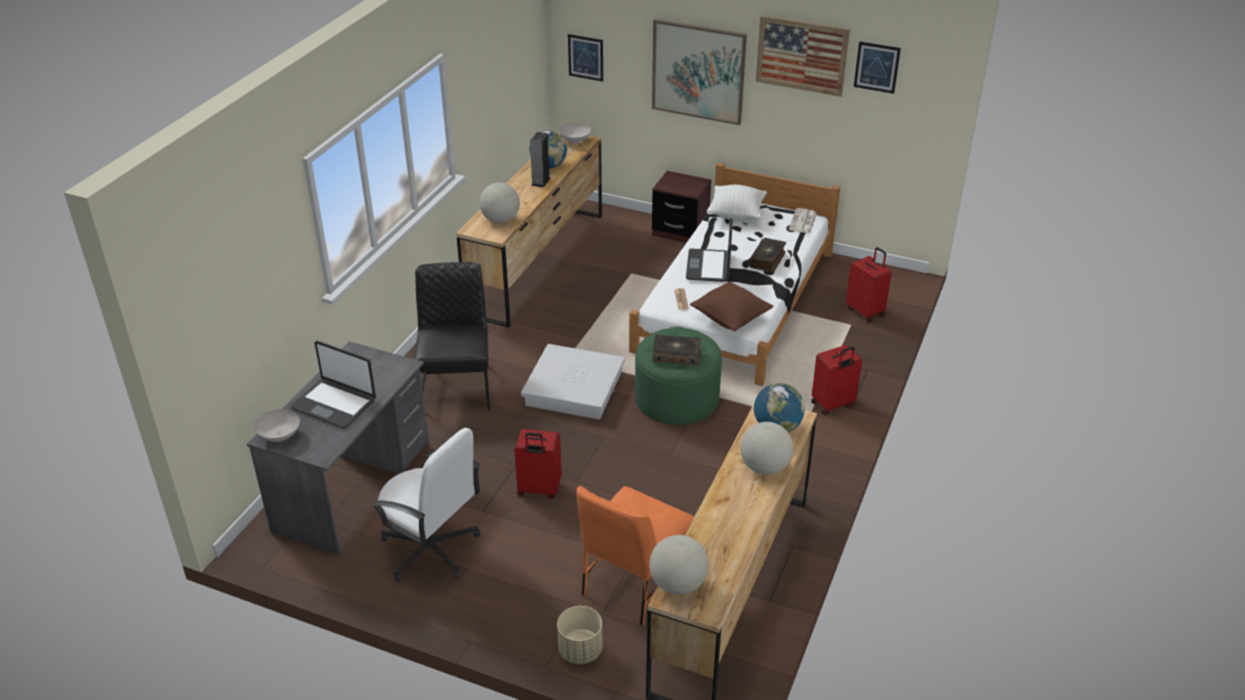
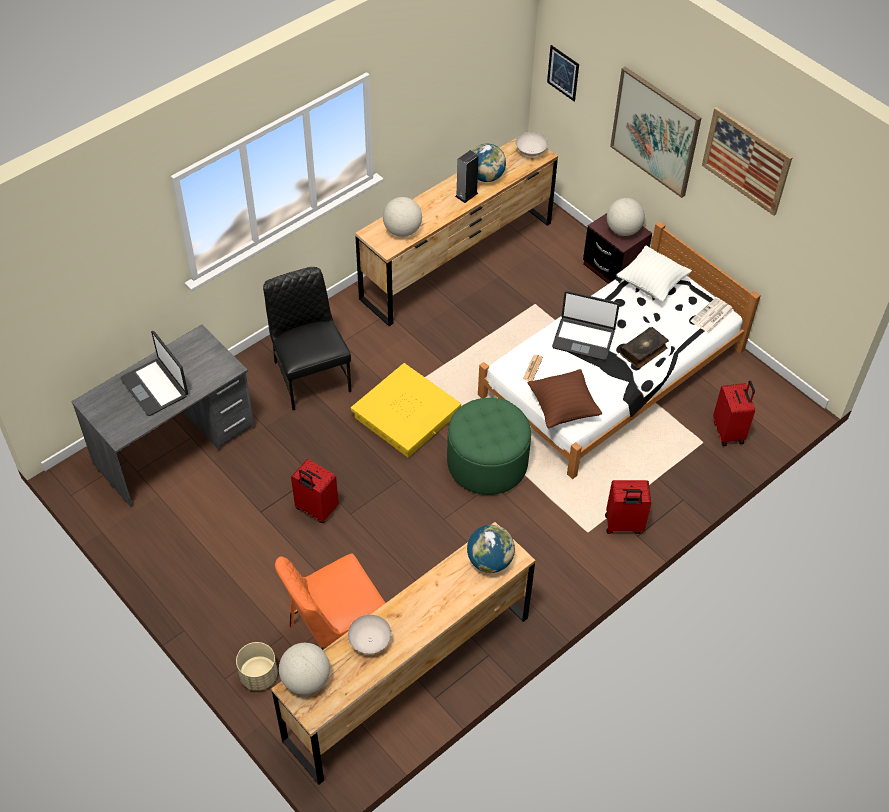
camera: 25 degrees right, 15 degrees up
white bowl [254,409,300,442] -> white bowl moved to [348,615,392,654]
white office chair [371,428,480,581] -> none
black chair [414,262,490,410] -> black chair turned 45 degrees counterclockwise [263,267,352,410]
white storage box [521,344,625,419] -> yellow storage box [351,363,461,458]
book [653,335,701,366] -> none
laptop [686,218,733,282] -> laptop turned 105 degrees counterclockwise [552,291,619,360]
globe [740,422,794,475] -> globe moved to [607,198,645,236]
picture [854,41,901,94] -> none

